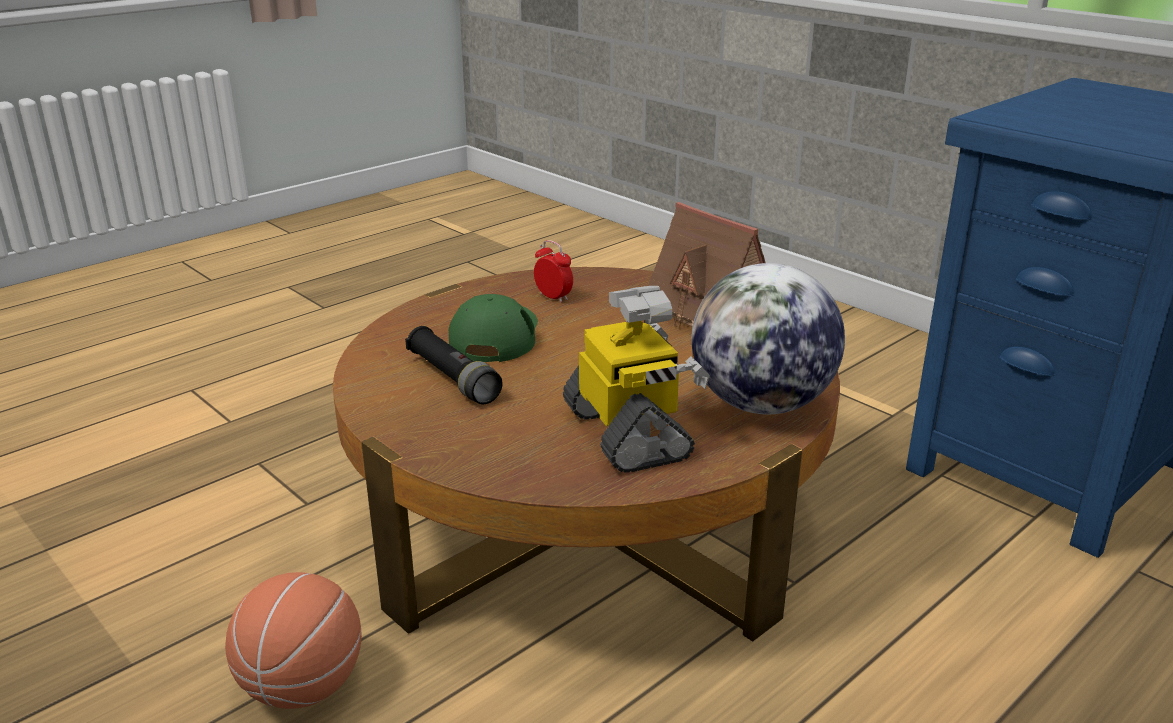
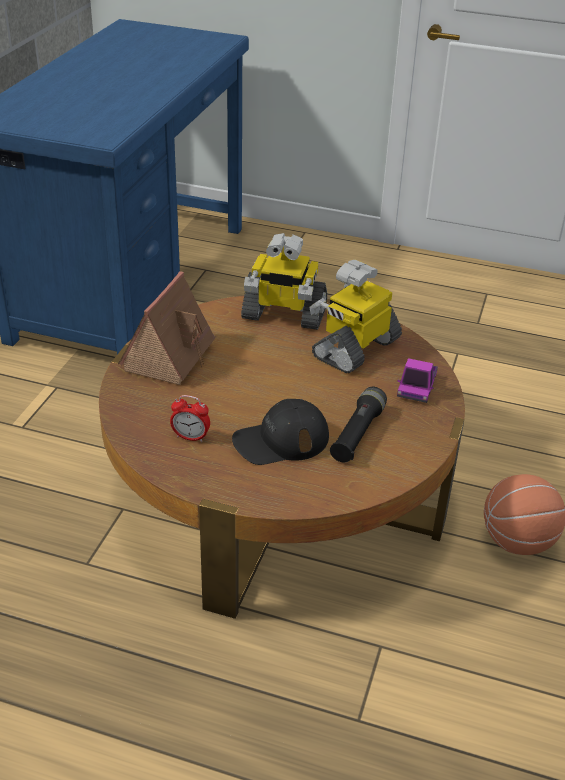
camera: 120 degrees left, 10 degrees up
green cap [449,294,538,362] -> black cap [232,399,329,465]
alarm clock [534,240,573,303] -> alarm clock turned 90 degrees counterclockwise [170,395,210,442]
globe [692,263,845,414] -> toy robot [241,233,327,330]
none -> toy truck [397,358,438,403]

